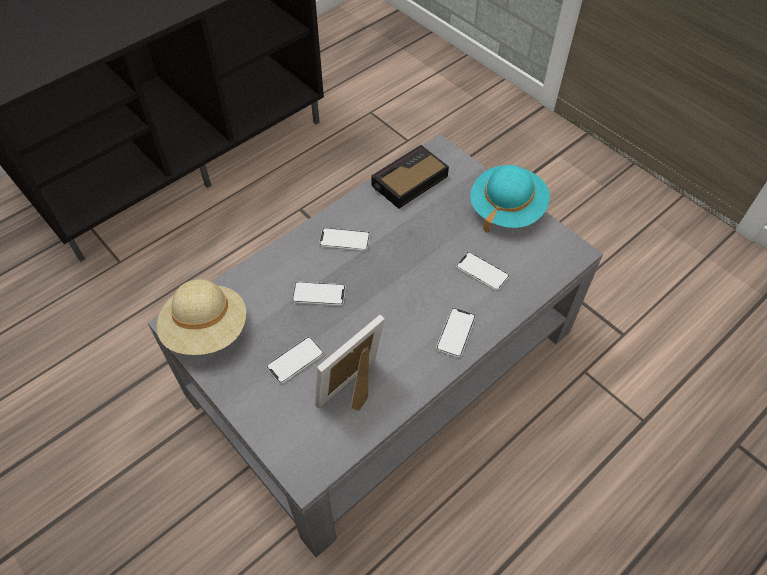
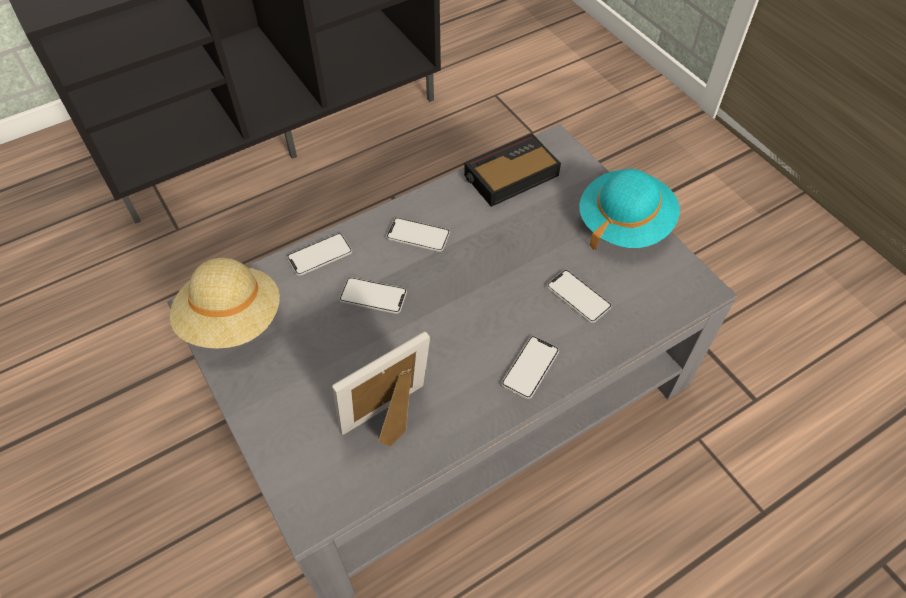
camera: 10 degrees right, 0 degrees up
phone [266,337,324,384] -> phone moved to [287,233,352,276]

